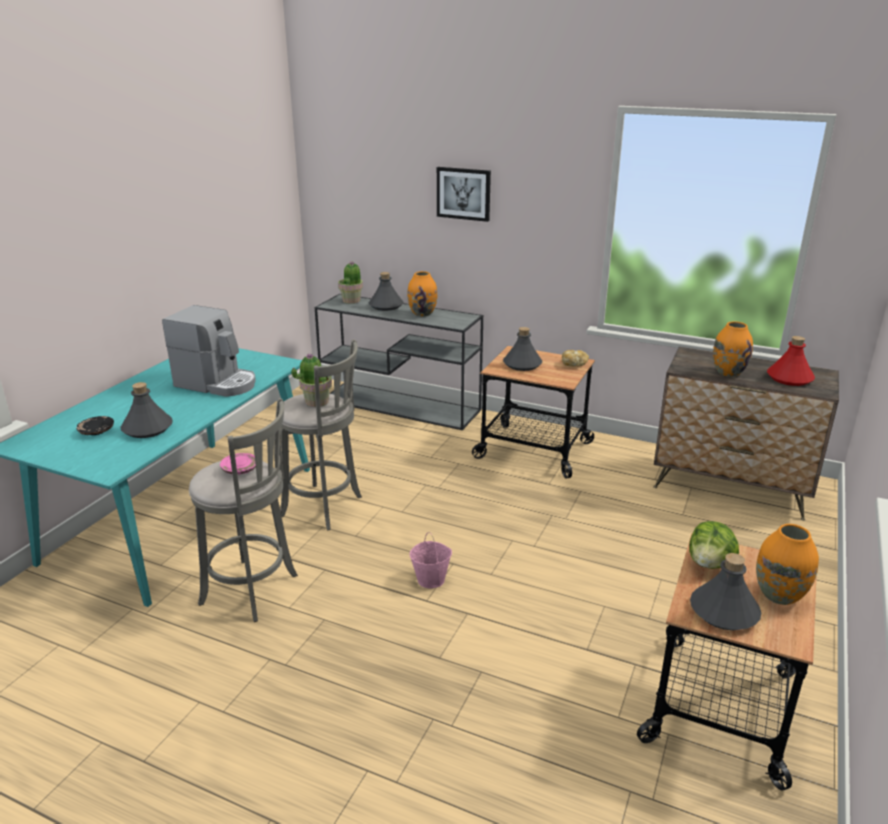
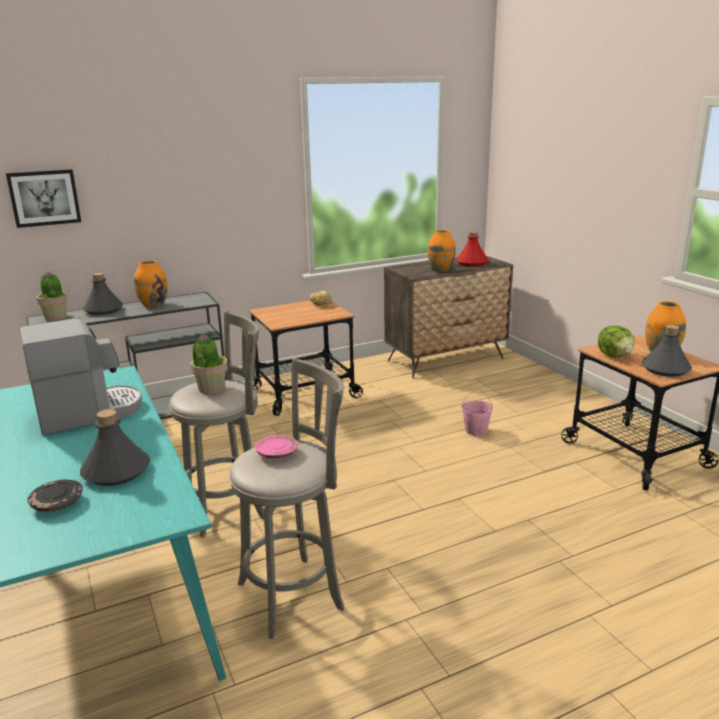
camera: 50 degrees left, 5 degrees down
pink bucket [410,533,452,588] -> pink bucket moved to [461,389,493,436]
picture [437,167,491,222] -> picture moved to [6,169,81,228]
grey bottle [503,327,542,371] -> none

